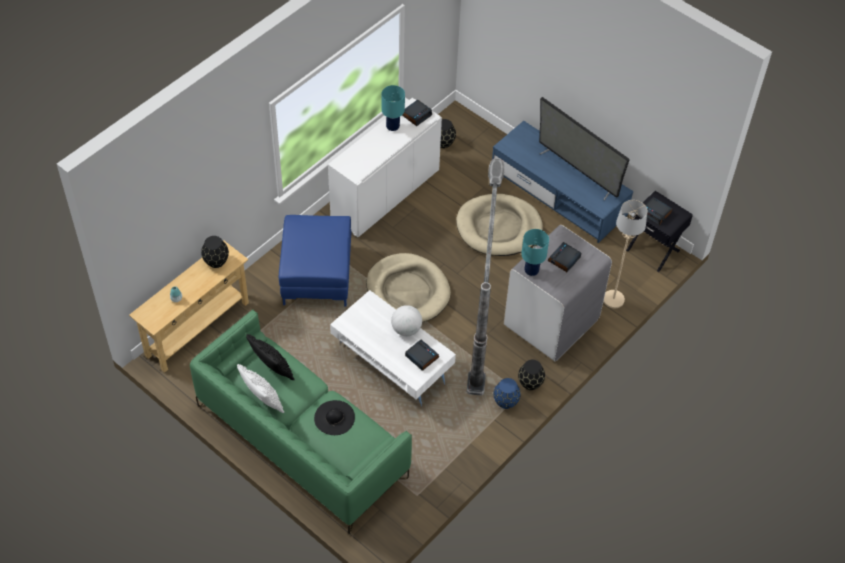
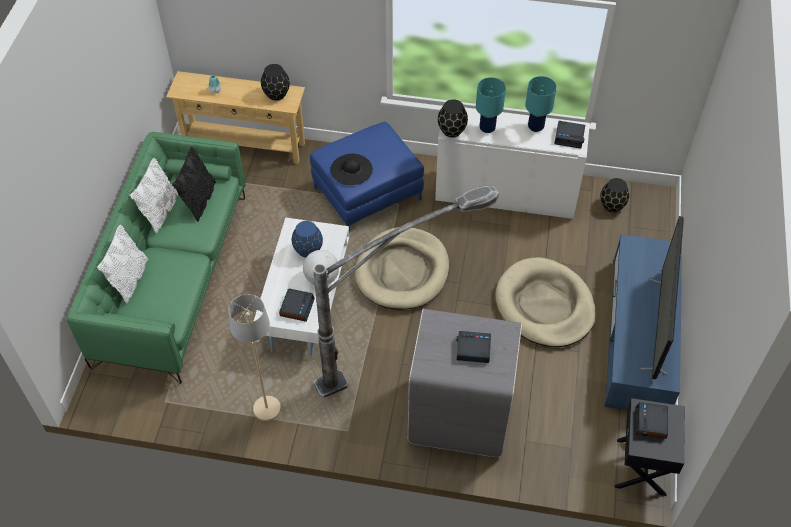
camera: 60 degrees right, 0 degrees up
black hat [314,400,355,435] -> black hat moved to [331,154,373,185]
blue vase [493,378,521,409] -> blue vase moved to [292,221,323,258]
black vase [518,360,545,390] -> black vase moved to [438,99,468,138]
turquoise table lamp [521,229,549,276] -> turquoise table lamp moved to [476,77,506,133]
beige floor lamp [603,200,648,308] -> beige floor lamp moved to [229,294,281,421]
none -> white pillow [97,225,149,304]

